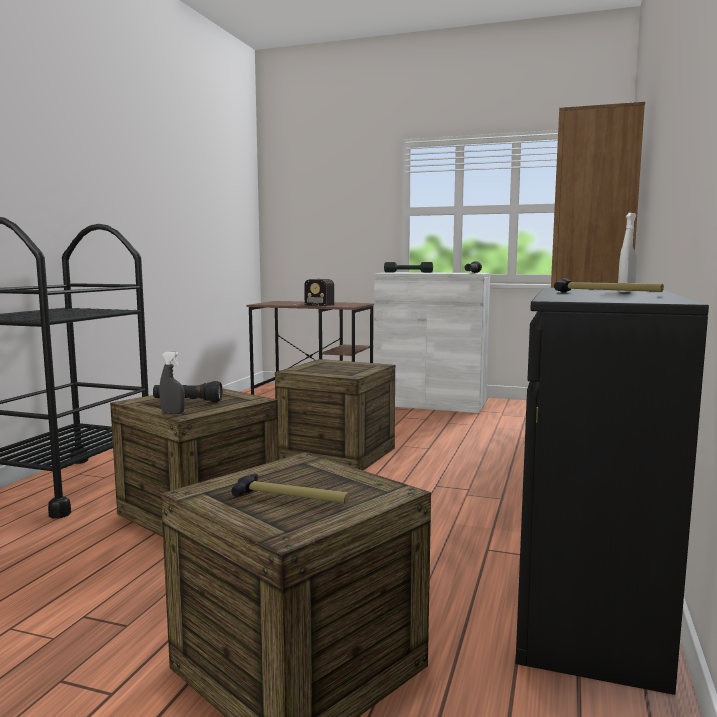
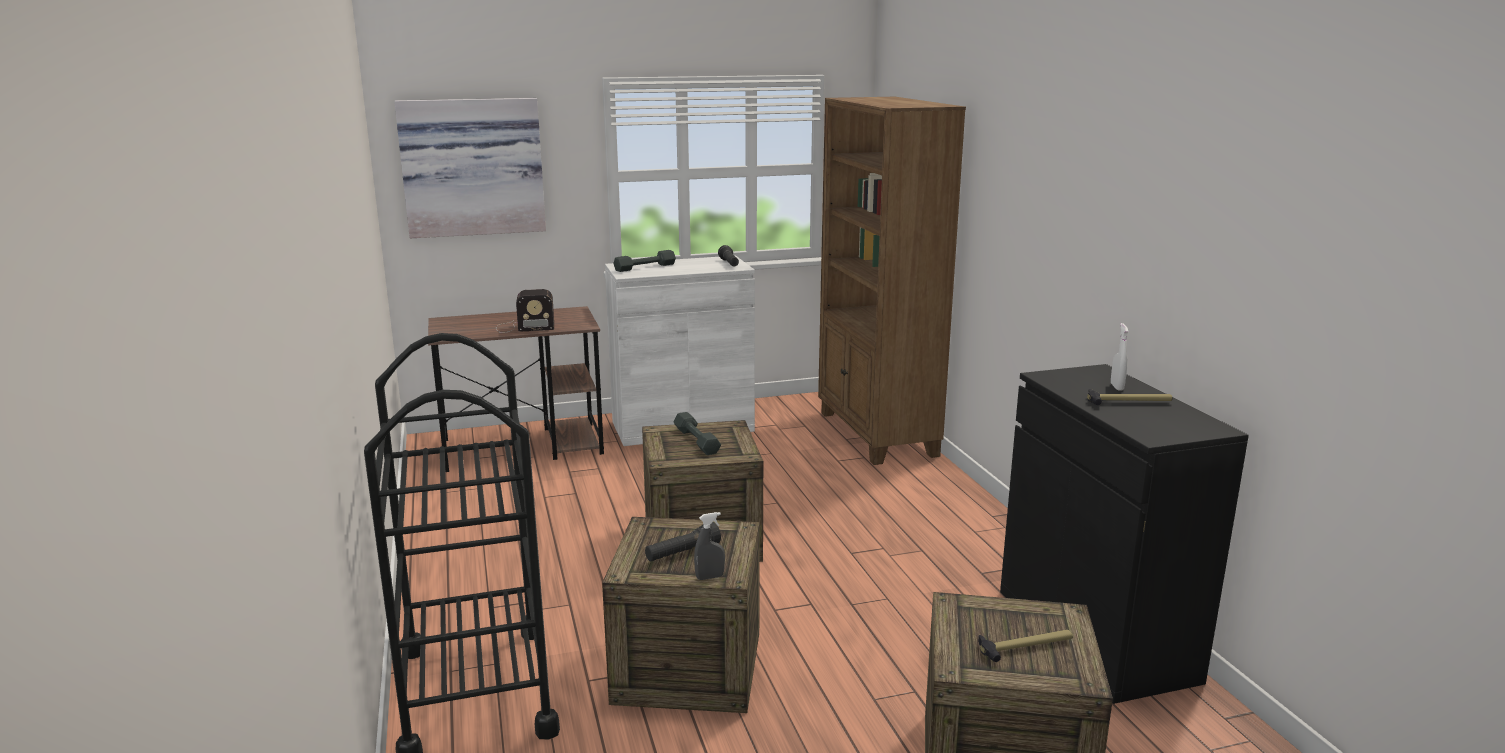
camera: 35 degrees left, 10 degrees up
none -> picture [394,98,546,238]
none -> grey dumbbell [673,412,721,455]

